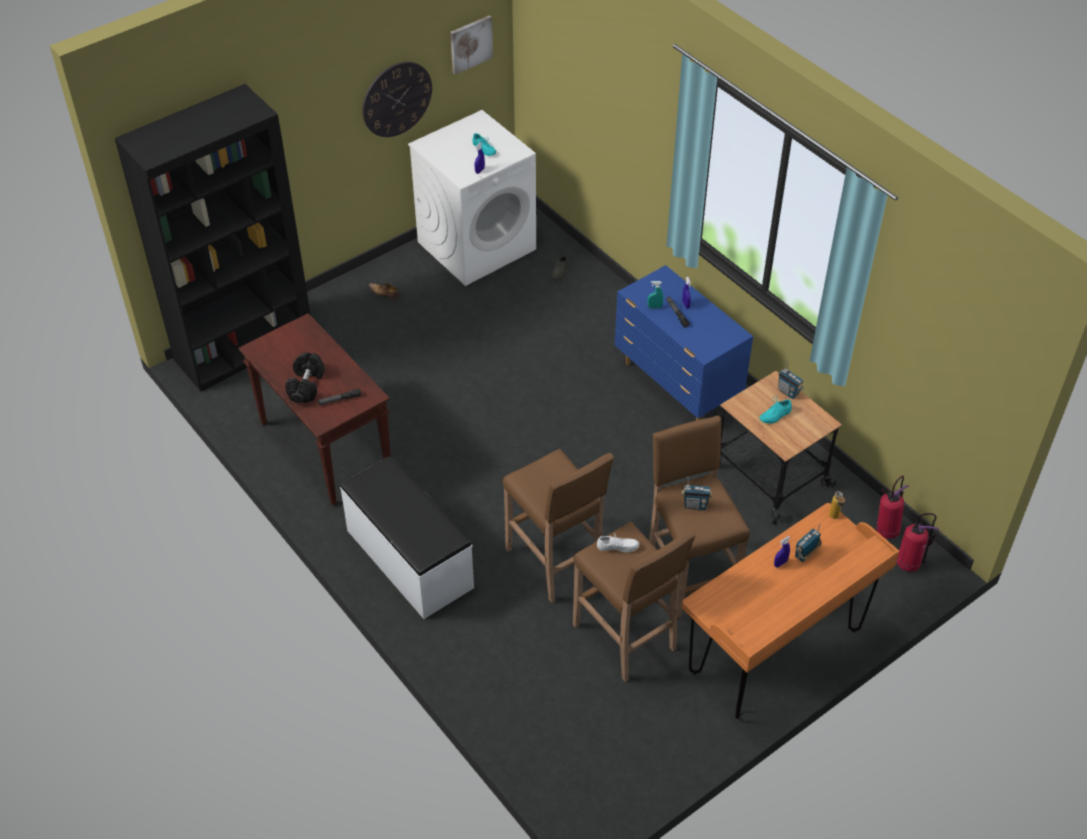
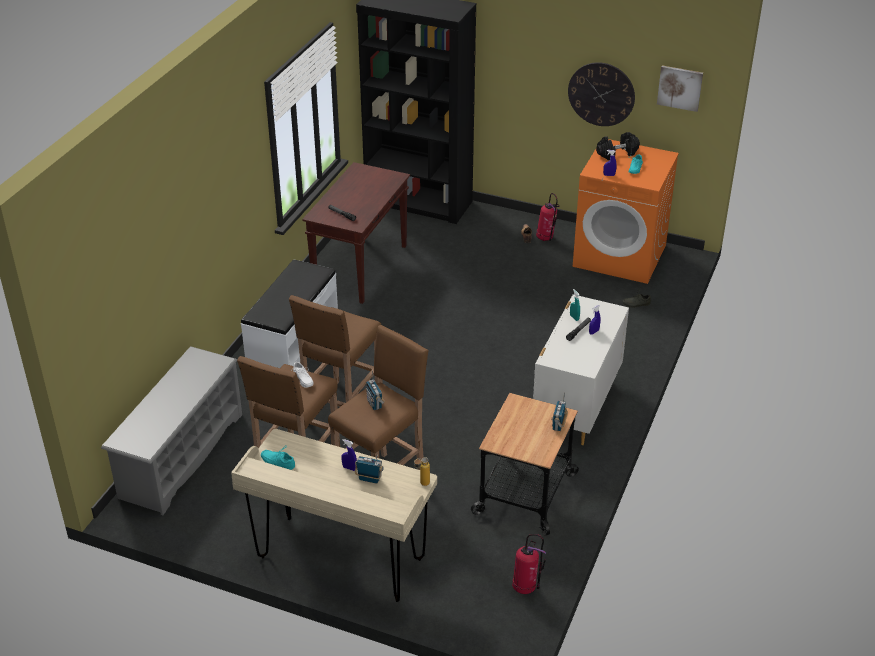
camera: 60 degrees right, 10 degrees down
black dumbbell [285,352,325,403] -> black dumbbell moved to [596,132,640,160]
white washing machine [408,110,536,286] -> orange washing machine [573,139,679,284]
blue dresser [615,265,753,420] -> white dresser [533,295,629,445]
orange desk [682,503,899,719] -> beige desk [231,429,437,602]
turquoise shoe [759,395,792,424] -> turquoise shoe moved to [261,446,295,470]
fire extinguisher [897,513,939,572] -> fire extinguisher moved to [536,193,560,241]
none -> grey shoe rack [101,346,242,515]

